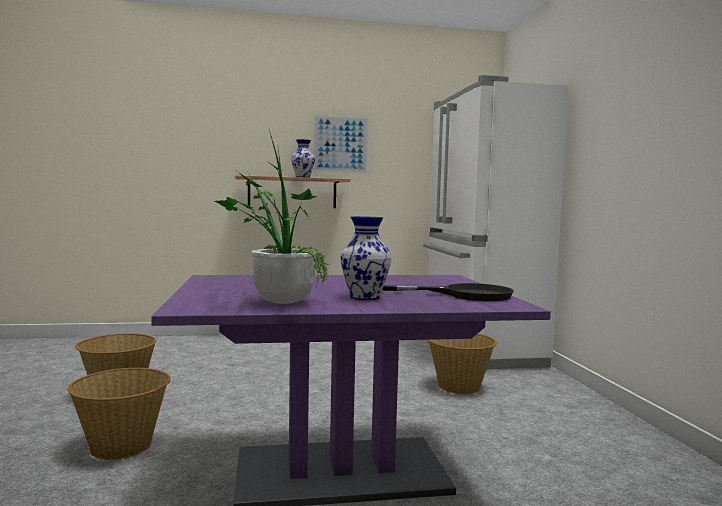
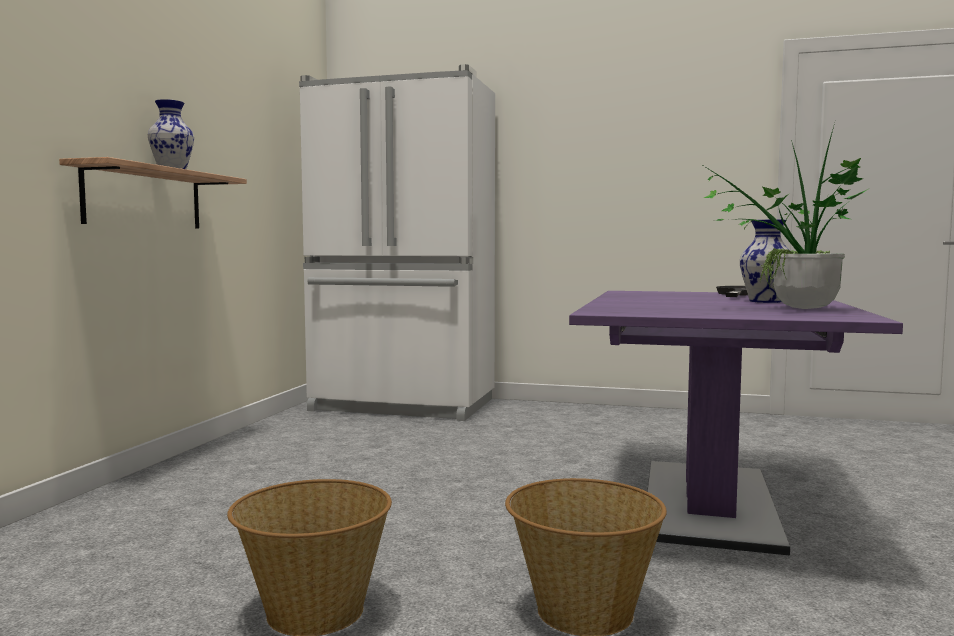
camera: 65 degrees left, 0 degrees up
picture [313,115,368,173] -> none
basket [428,334,497,394] -> none

